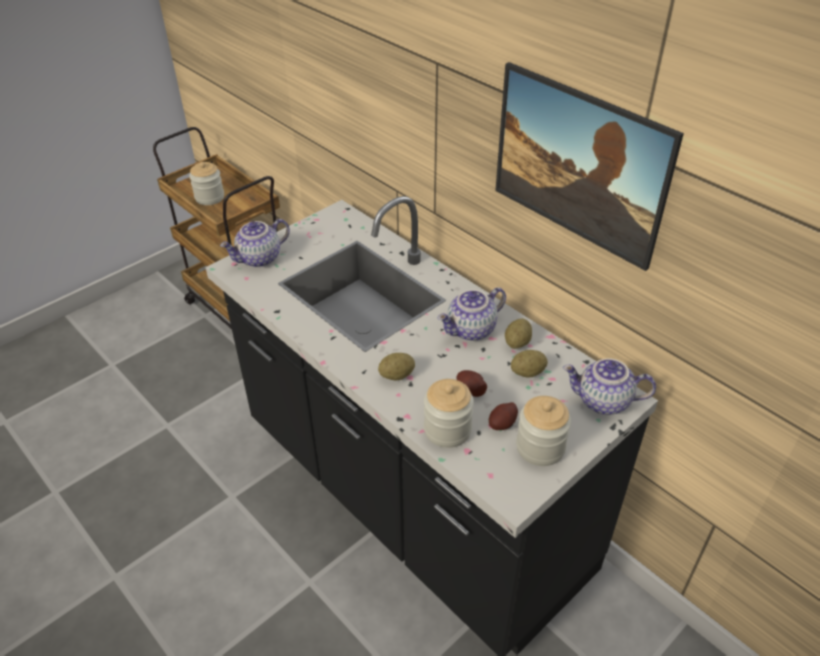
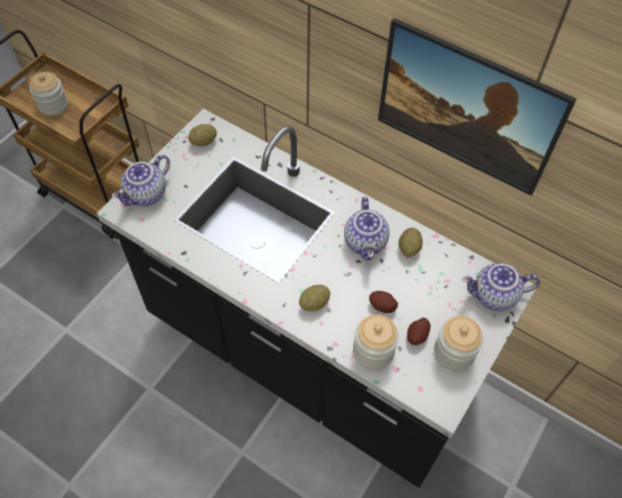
camera: 15 degrees left, 15 degrees up
teapot [438,287,506,341] -> teapot turned 45 degrees counterclockwise [344,196,390,261]
potato [511,350,548,377] -> potato moved to [188,124,217,146]

